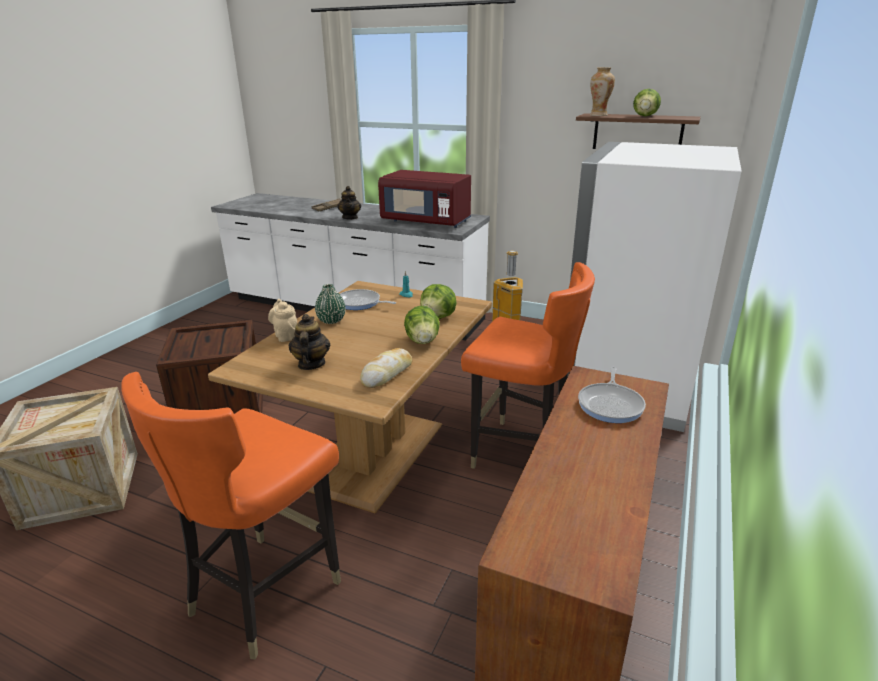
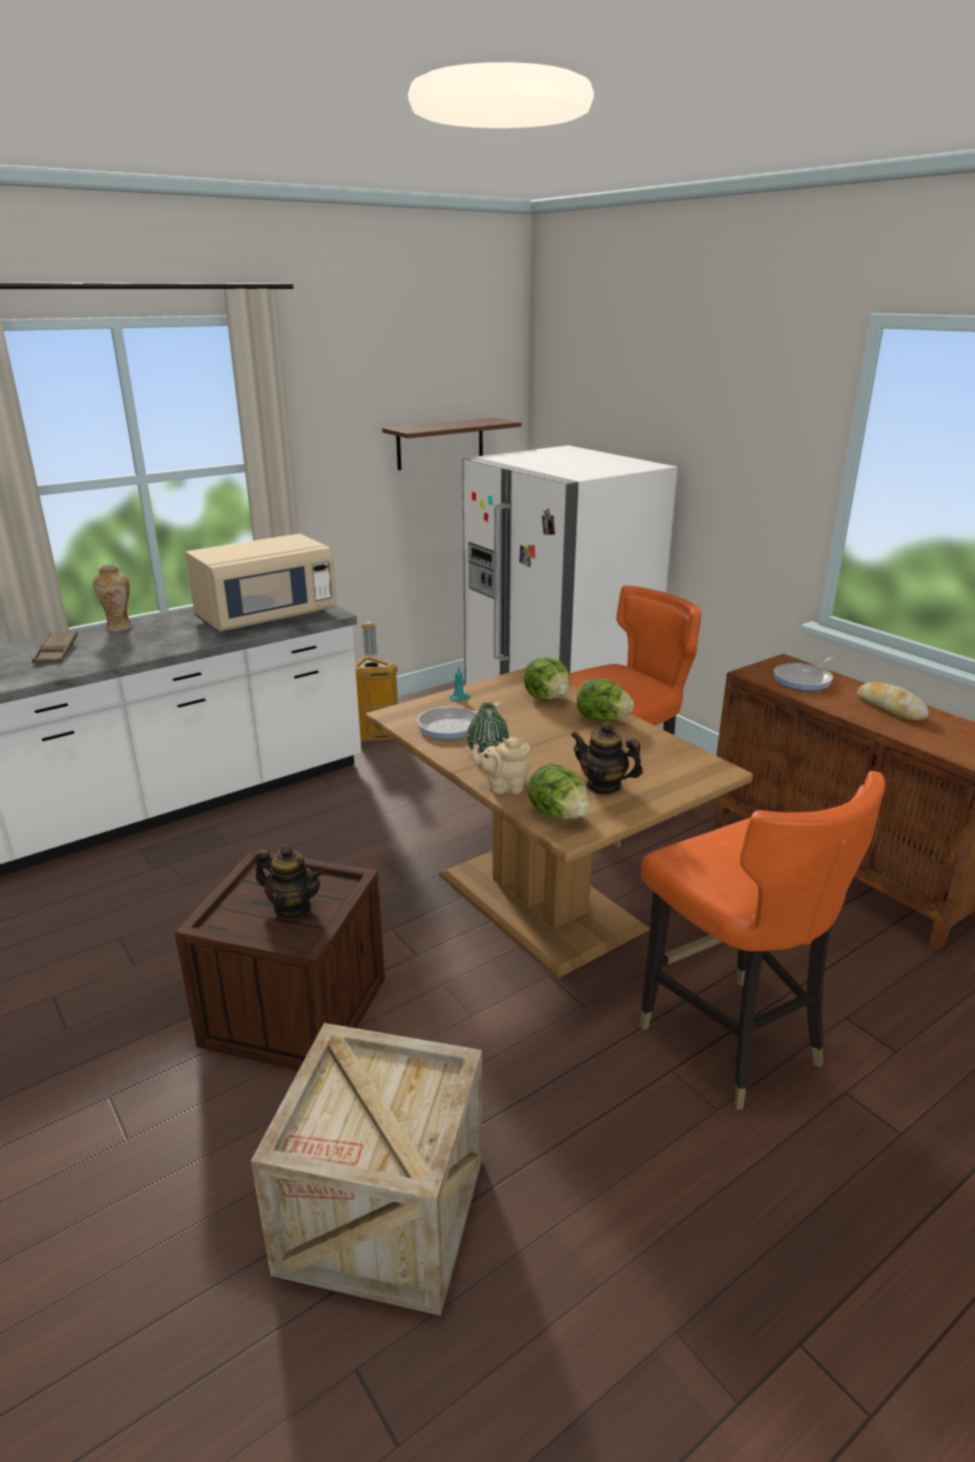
camera: 60 degrees left, 0 degrees up
teapot [337,186,361,220] -> teapot moved to [255,845,323,917]
bread [360,348,413,388] -> bread moved to [857,682,929,721]
red microwave [378,170,471,228] -> beige microwave [185,534,337,632]
frying pan [578,367,646,423] -> frying pan turned 90 degrees clockwise [773,657,834,691]
vase [590,67,615,116] -> vase moved to [93,564,132,631]
lettuce [633,89,661,116] -> lettuce moved to [528,763,590,820]

